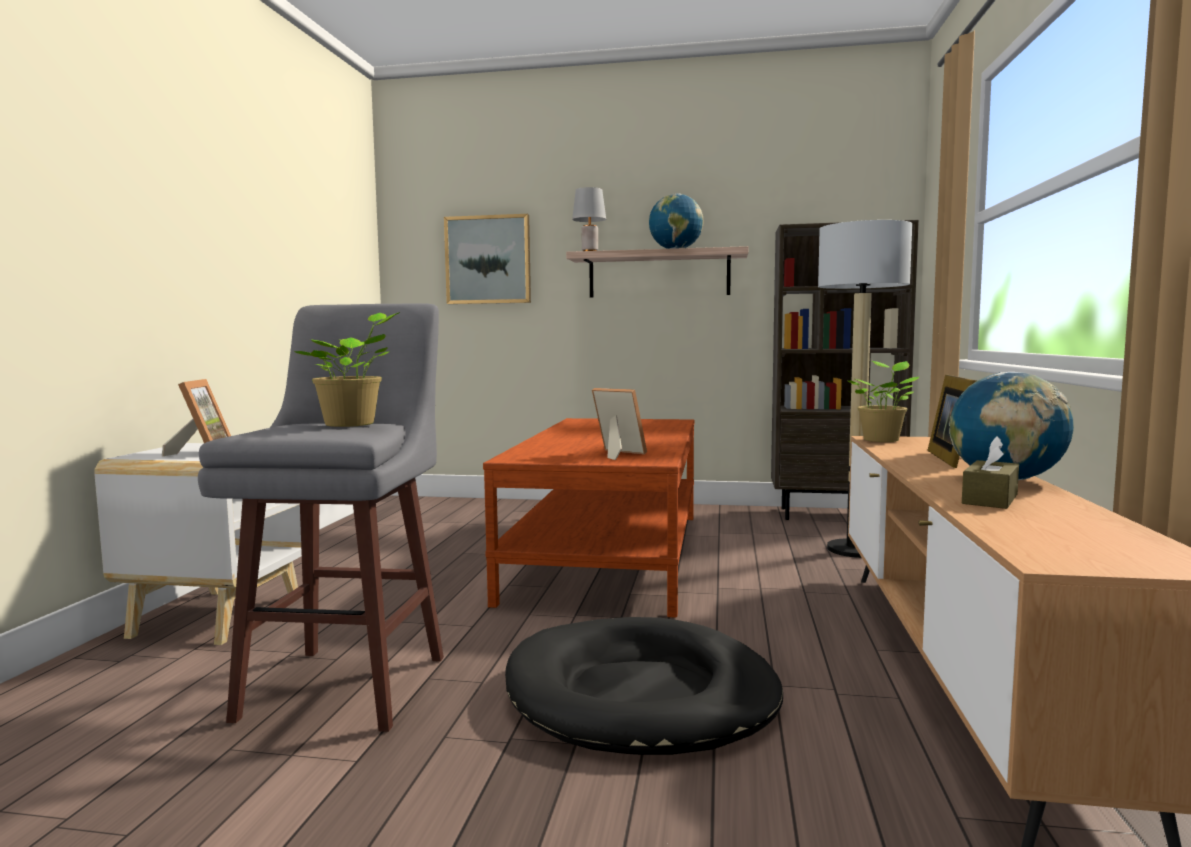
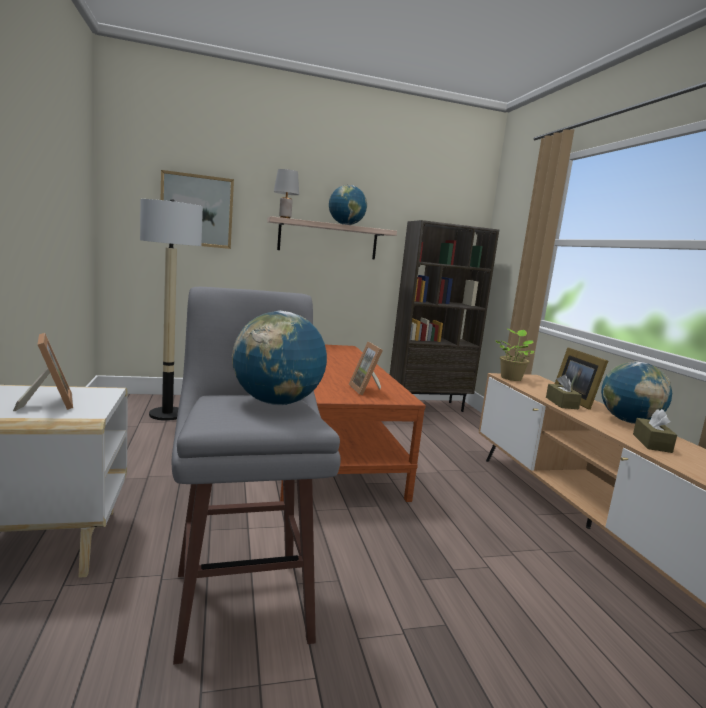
camera: 25 degrees left, 5 degrees up
potted plant [293,312,400,427] -> globe [232,311,327,405]
black dog bed [505,617,783,755] -> none
picture frame [592,388,647,460] -> picture frame turned 120 degrees counterclockwise [349,342,383,395]
floor lamp [818,220,912,558] -> floor lamp moved to [140,199,203,421]
none -> brown tissue box [546,375,582,409]

